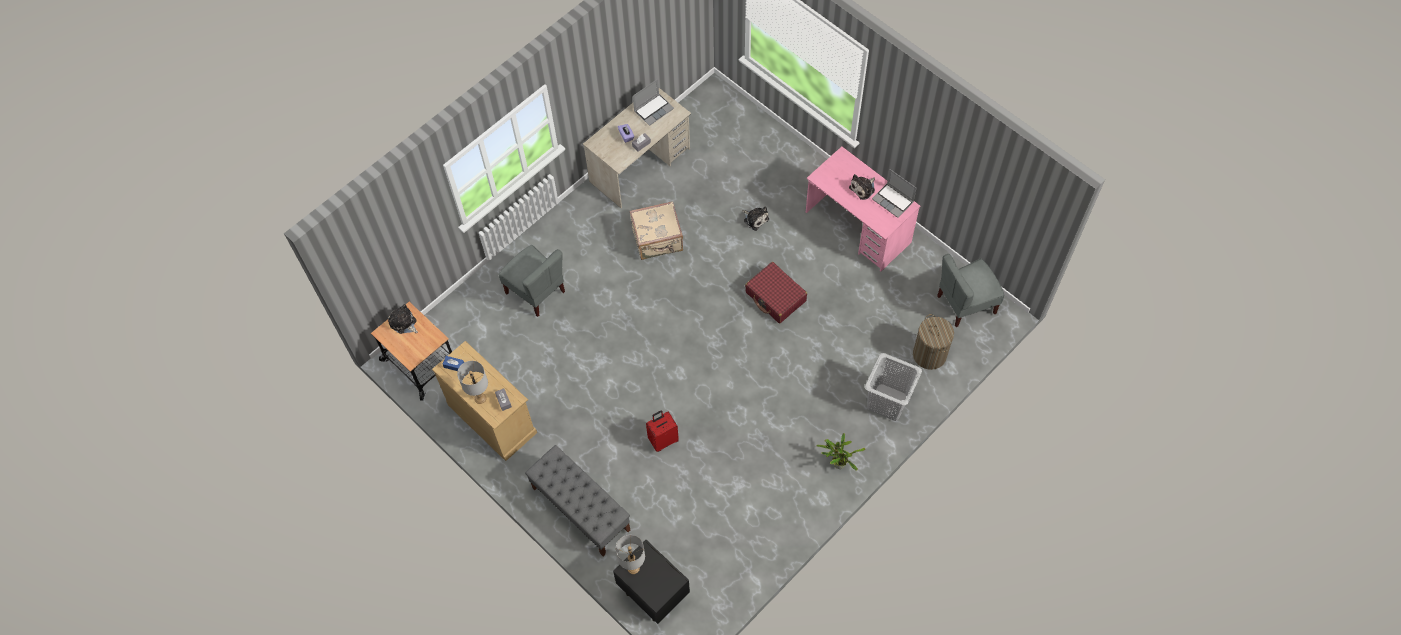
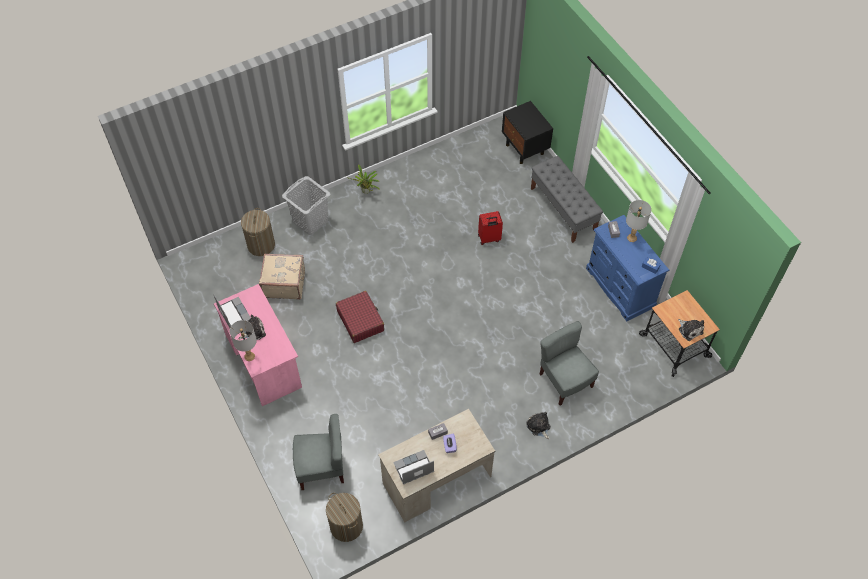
camera: 165 degrees left, 5 degrees down
beige dresser [432,341,537,461] -> blue dresser [586,215,669,321]
grey table lamp [616,535,645,574] -> grey table lamp moved to [230,320,257,361]
beige suitcase [630,201,683,260] -> beige suitcase moved to [259,253,305,299]
plush toy [742,206,769,231] -> plush toy moved to [526,412,550,439]
grey chair [937,254,1004,327] -> grey chair moved to [293,414,344,490]
none -> laundry basket [326,493,363,542]

